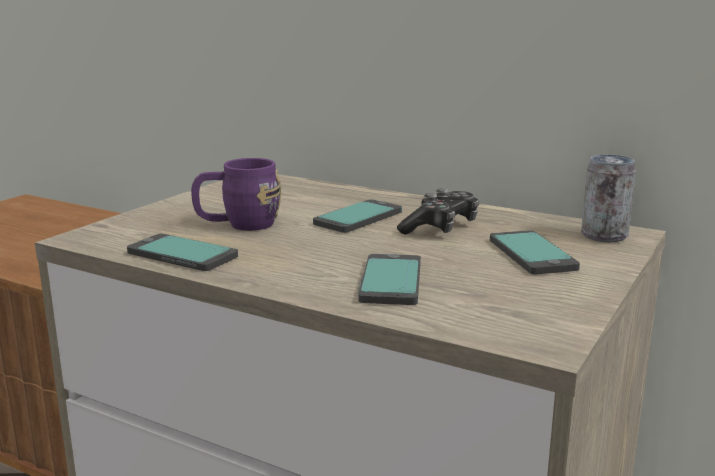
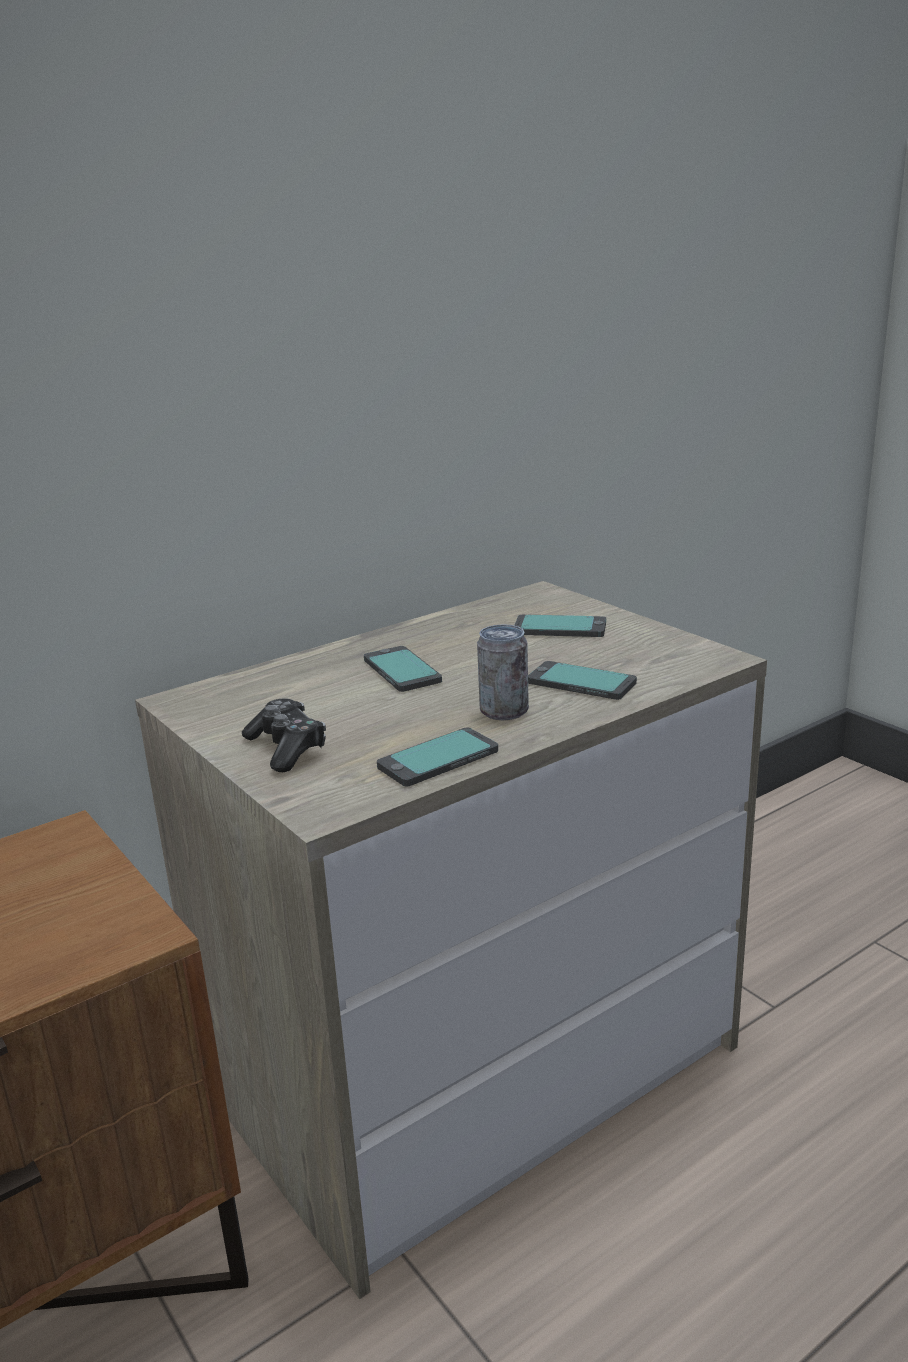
camera: 65 degrees left, 5 degrees up
purple mug [191,158,281,231] -> none
game controller [397,188,479,235] -> game controller moved to [242,699,326,772]
can [581,154,636,242] -> can moved to [477,624,529,720]

